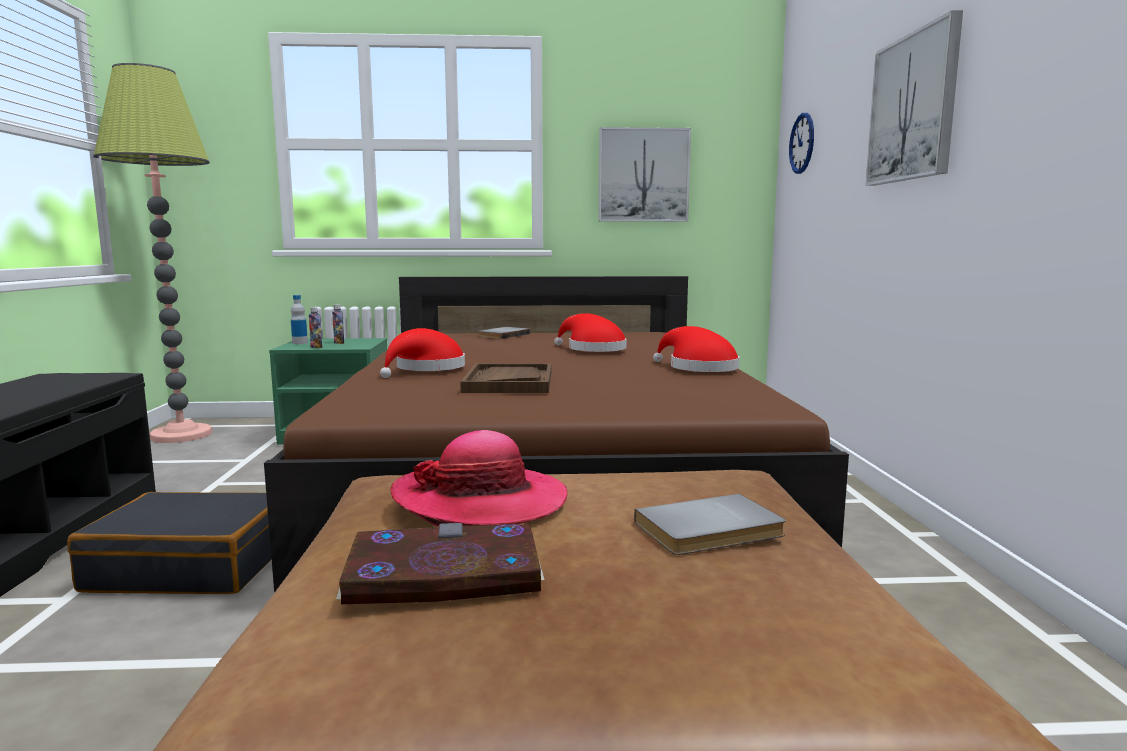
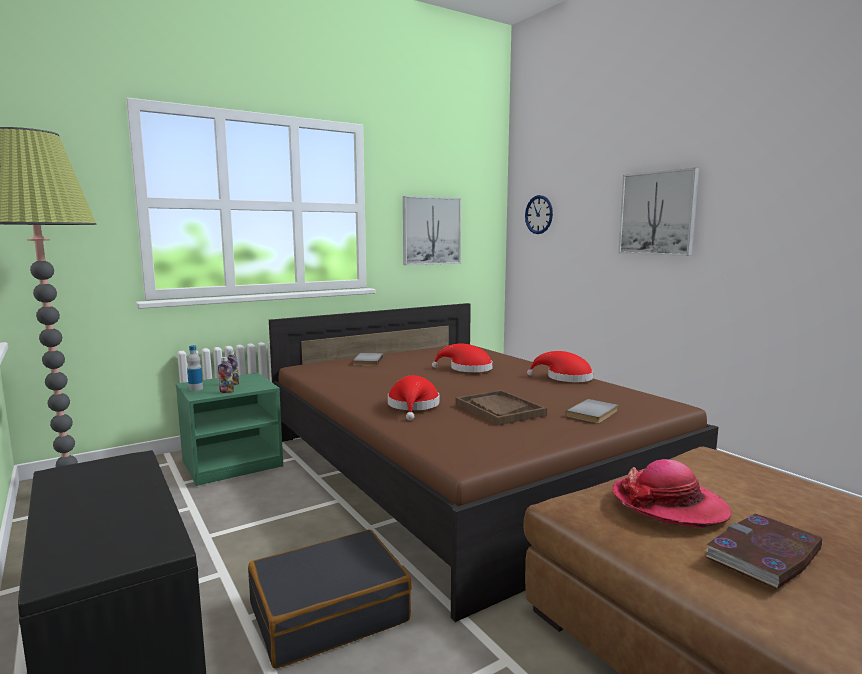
camera: 30 degrees left, 0 degrees up
grey book [634,494,786,555] -> grey book moved to [565,399,618,423]

